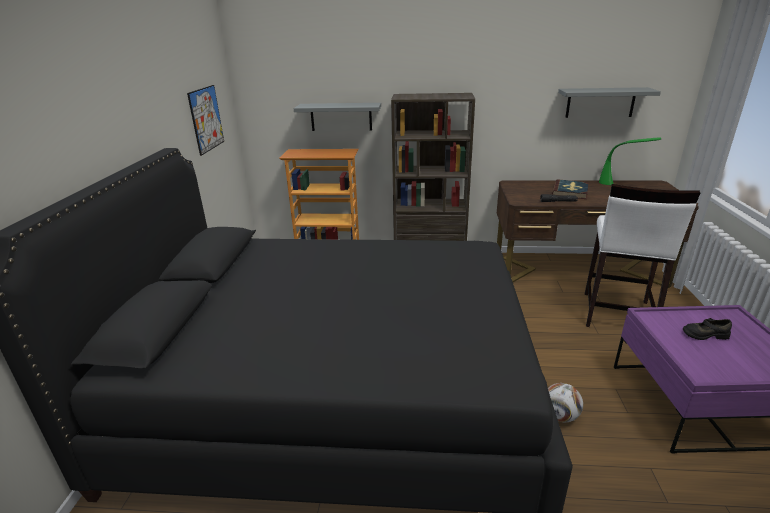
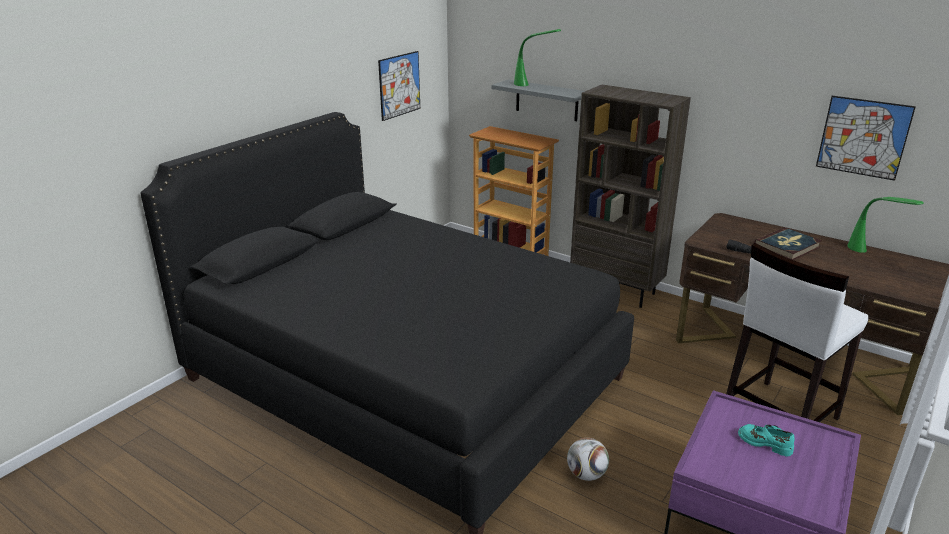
camera: 30 degrees right, 0 degrees up
grey shelf [558,87,661,118] -> picture [816,96,916,181]
black shoe [683,318,732,340] -> turquoise shoe [738,424,795,457]
none -> green table lamp [514,29,561,86]

